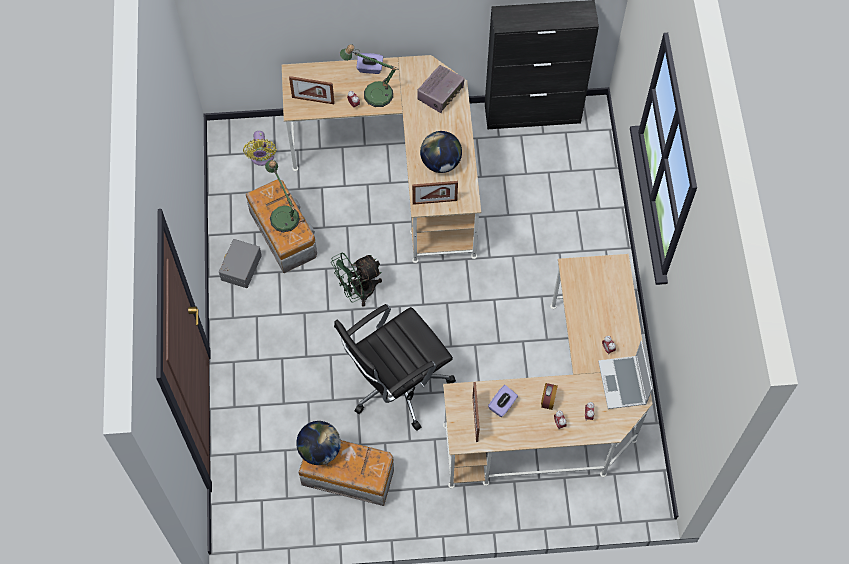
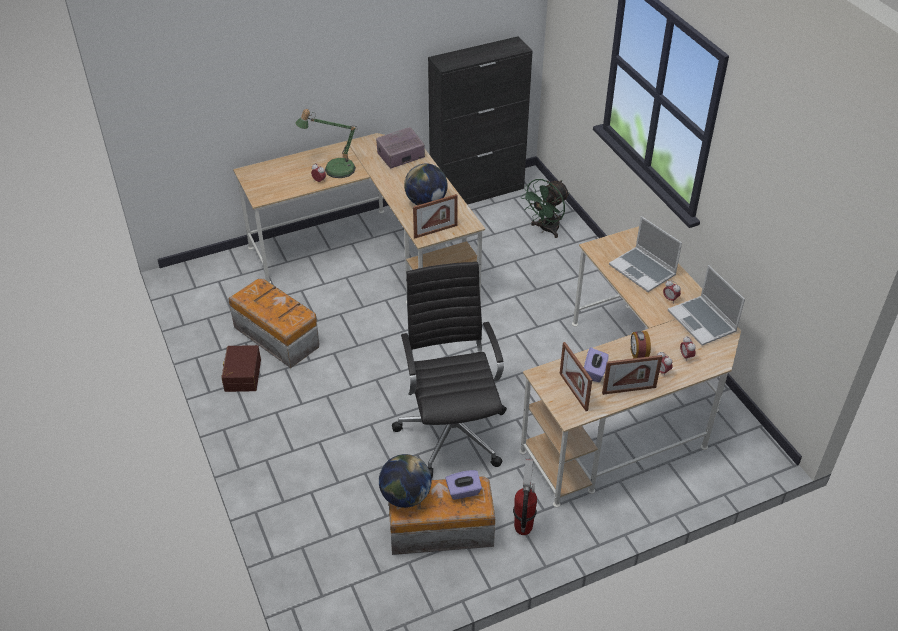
camera: 20 degrees left, 20 degrees down
grey storage box [219,239,262,288] -> brown storage box [221,345,261,392]
yellow fan [243,131,276,166] -> none
table lamp [265,160,300,232] -> none
picture frame [289,76,335,104] -> picture frame moved to [602,355,662,395]
green fan [331,252,382,307] -> green fan moved to [521,179,570,238]
black office chair [334,304,456,430] -> black office chair turned 135 degrees clockwise [392,262,507,479]
purple tissue box [356,53,383,74] -> purple tissue box moved to [445,470,482,500]
radio [417,65,465,113] -> radio turned 135 degrees counterclockwise [376,127,425,168]
none -> fire extinguisher [513,459,537,535]
none -> laptop [609,216,682,292]

